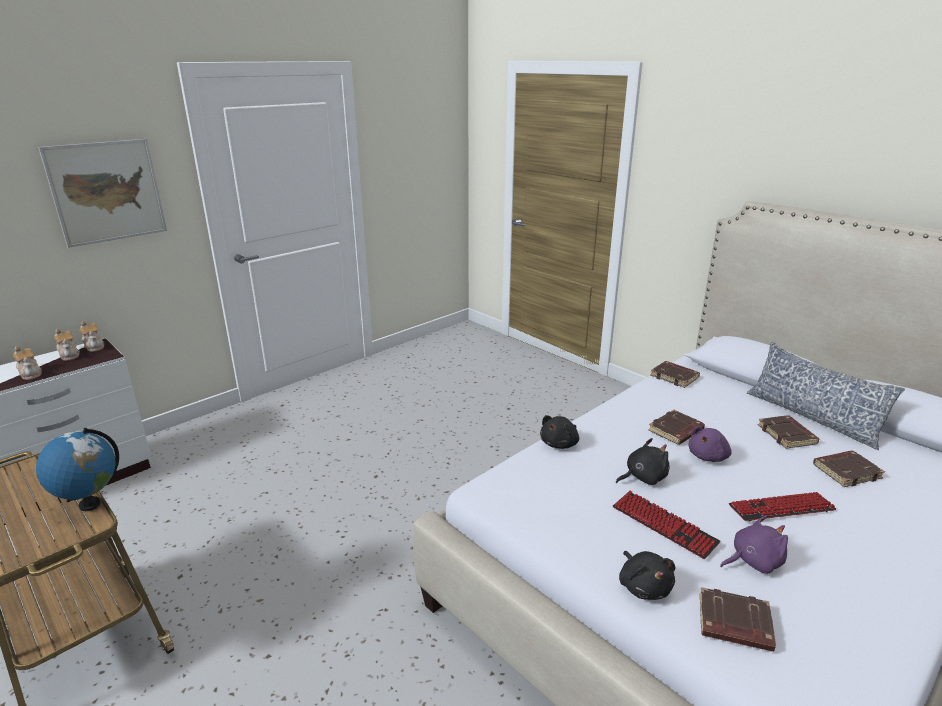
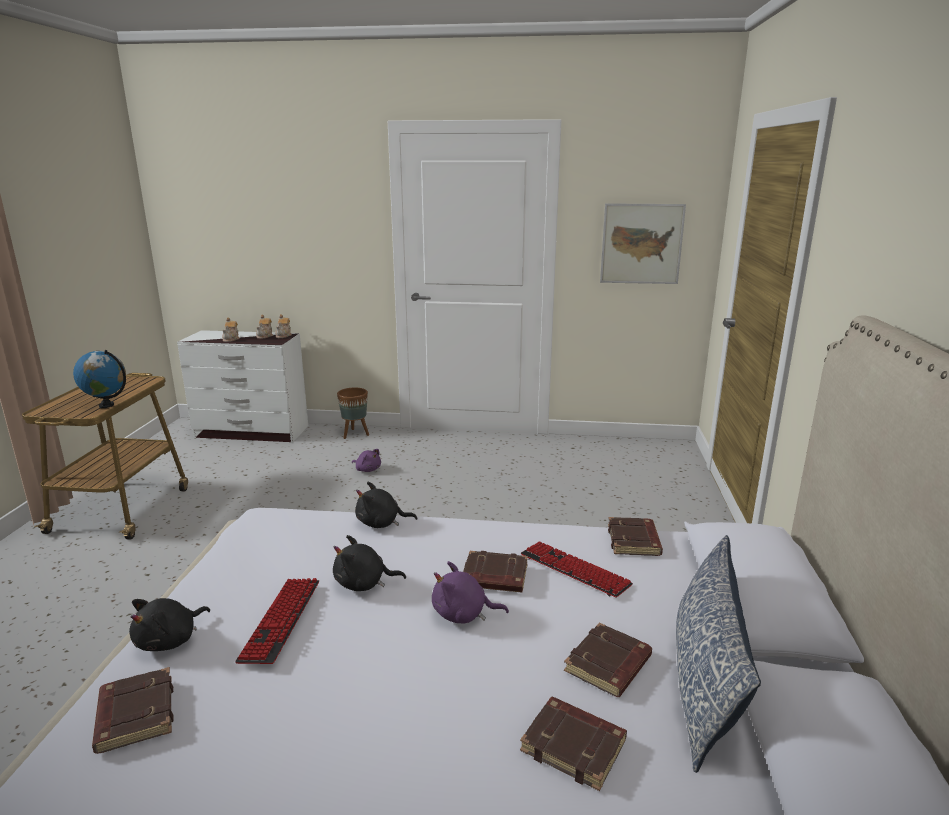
camera: 50 degrees right, 5 degrees down
picture [38,139,167,248] -> picture moved to [600,203,686,284]
black plush toy [616,438,669,485] -> black plush toy turned 150 degrees clockwise [333,535,406,591]
purple plush toy [720,515,788,574] -> purple plush toy moved to [352,449,381,472]
keyboard [729,492,836,521] -> keyboard moved to [521,541,633,597]
none -> brown planter [337,388,369,439]

